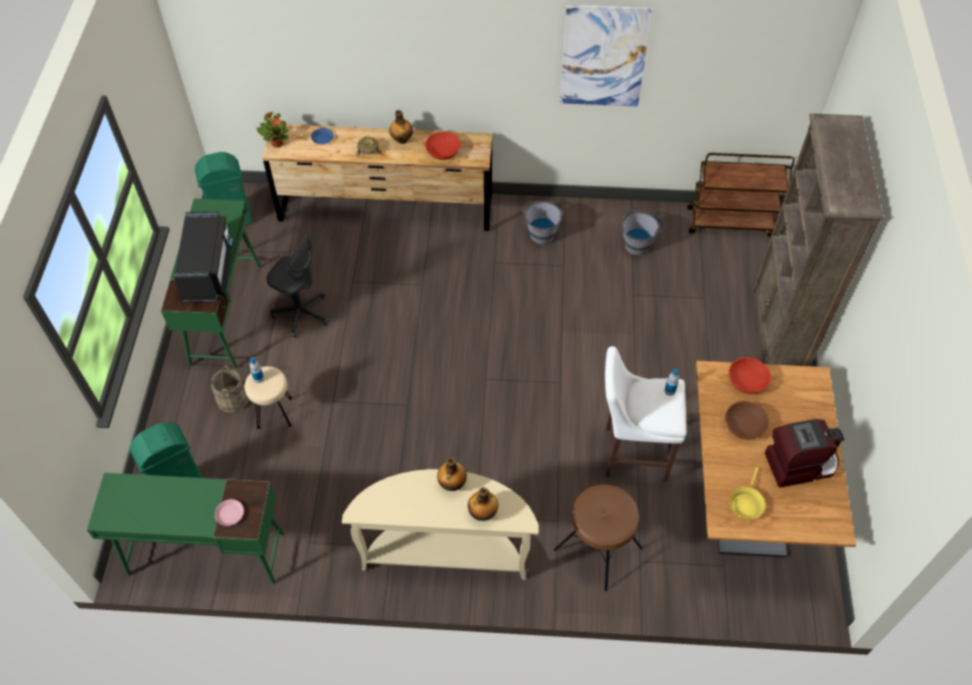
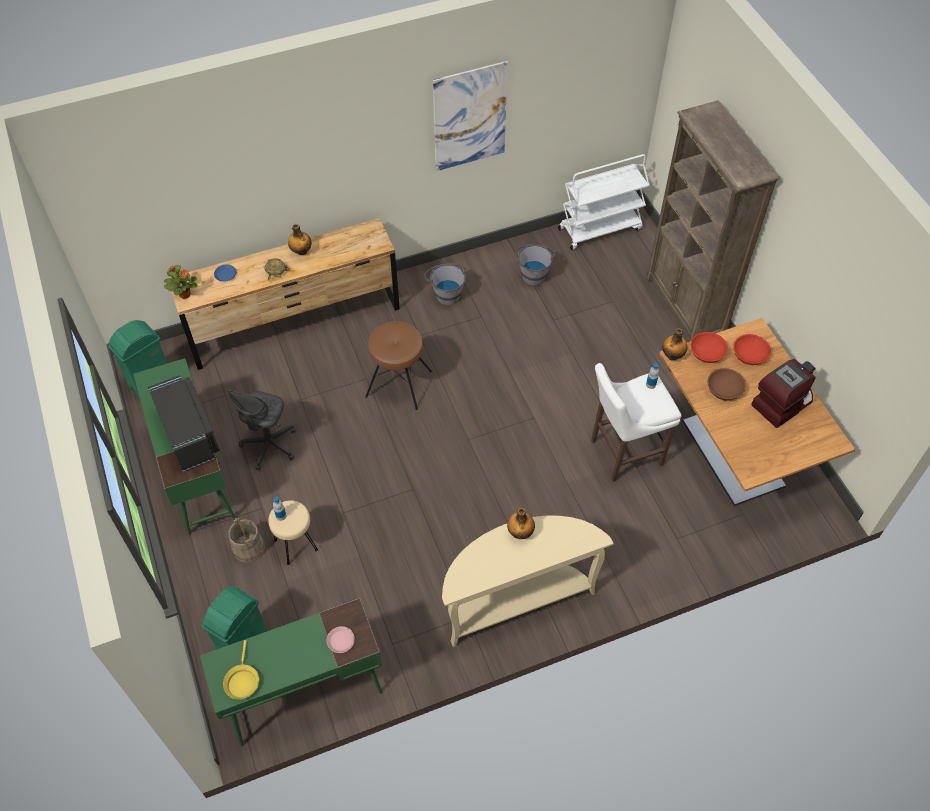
camera: 25 degrees left, 0 degrees up
grey office chair [266,233,329,338] -> grey office chair turned 105 degrees clockwise [227,389,296,471]
red bowl [425,132,461,160] -> red bowl moved to [733,334,771,365]
bottle [468,487,498,521] -> bottle moved to [662,328,688,361]
brown stool [554,485,642,591] -> brown stool moved to [365,321,432,410]
brown cart [687,153,795,237] -> white cart [558,154,650,250]
yellow frying pan [729,467,765,519] -> yellow frying pan moved to [223,640,259,699]

